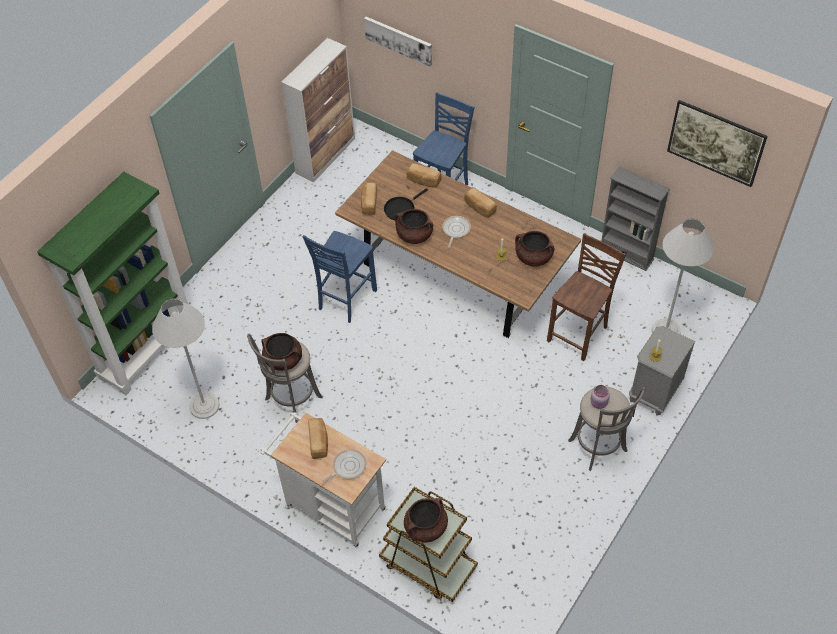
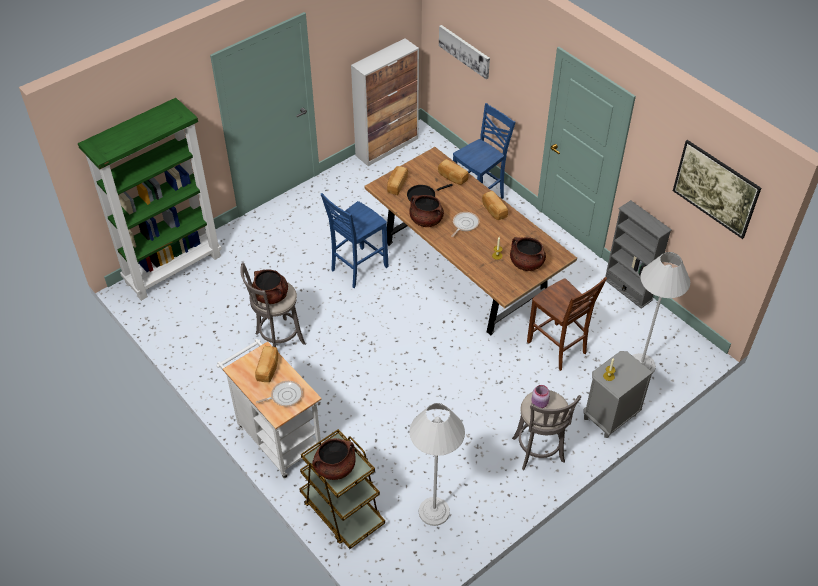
camera: 15 degrees right, 5 degrees down
white floor lamp [152,299,220,419] -> white floor lamp moved to [409,403,465,526]
brown chair [547,233,626,361] -> brown chair turned 90 degrees clockwise [527,277,607,371]

